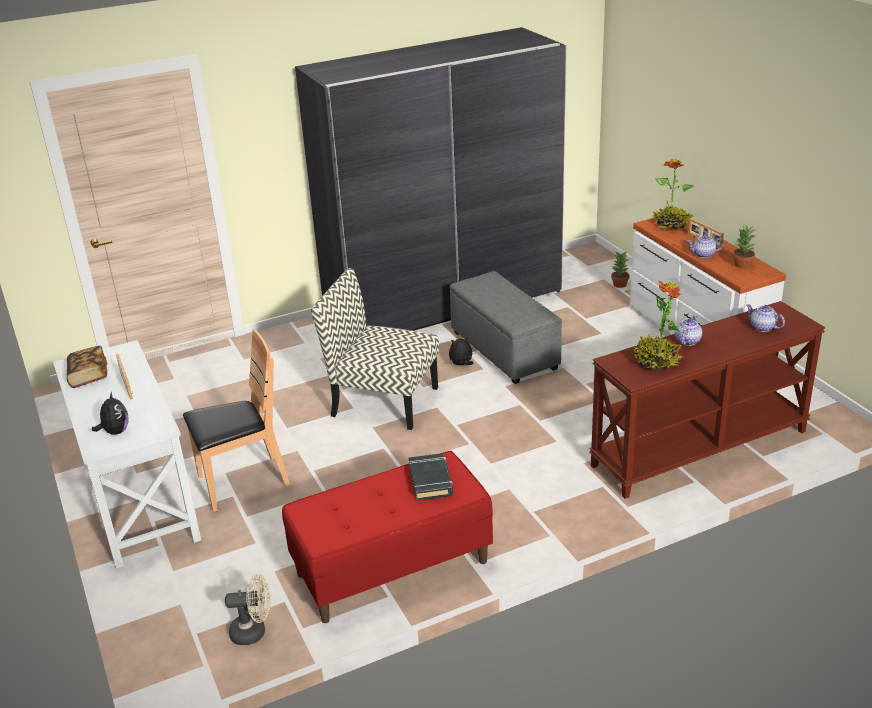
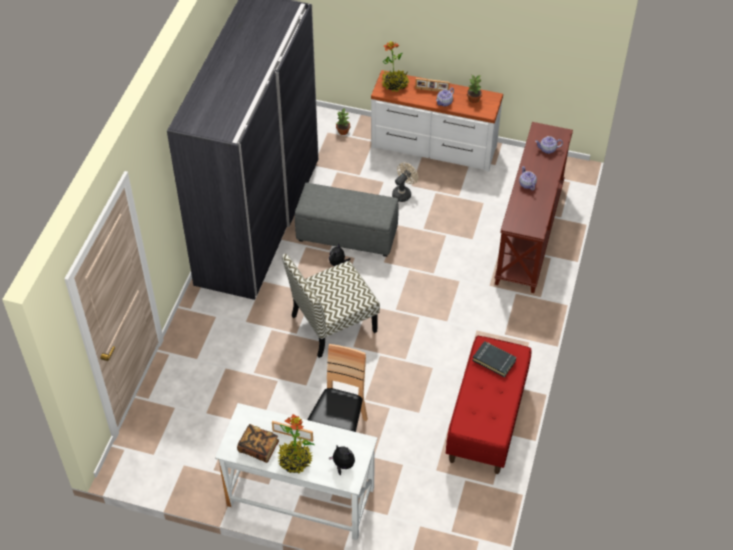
camera: 50 degrees left, 20 degrees up
beige fan [225,574,271,645] -> beige fan moved to [392,163,418,202]
potted plant [634,280,682,370] -> potted plant moved to [277,414,314,474]

